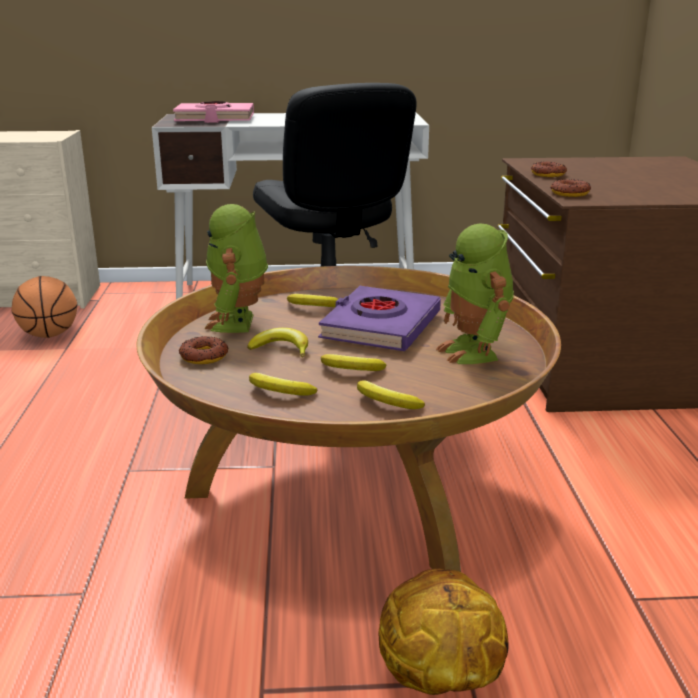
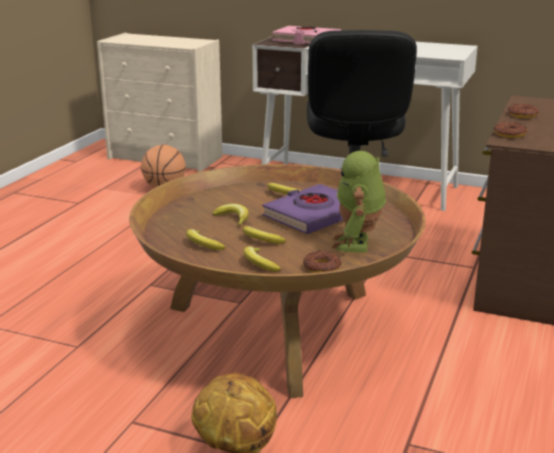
camera: 25 degrees right, 0 degrees up
donut [179,336,228,364] -> donut moved to [303,251,341,273]
toy robot [205,204,268,333] -> none

